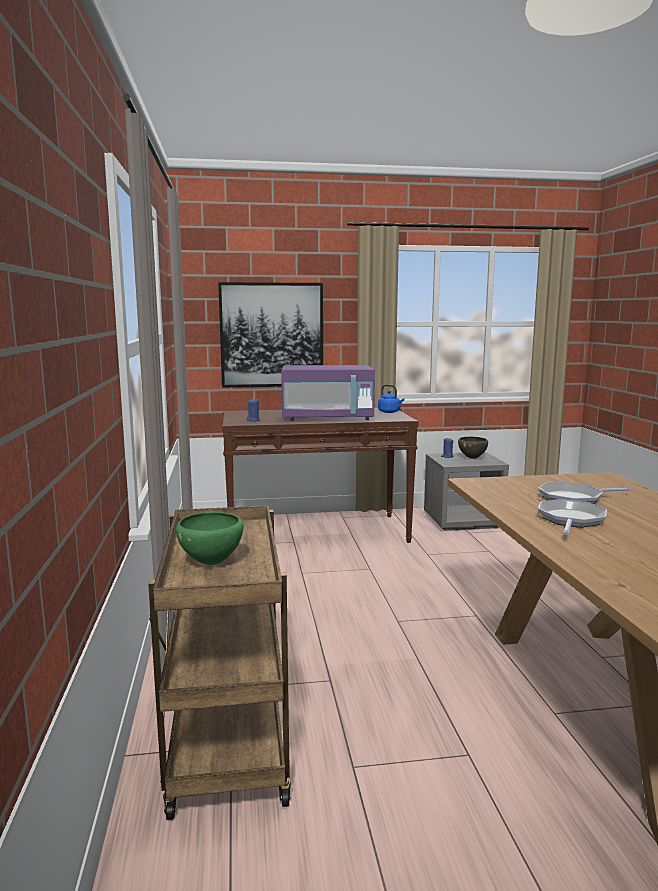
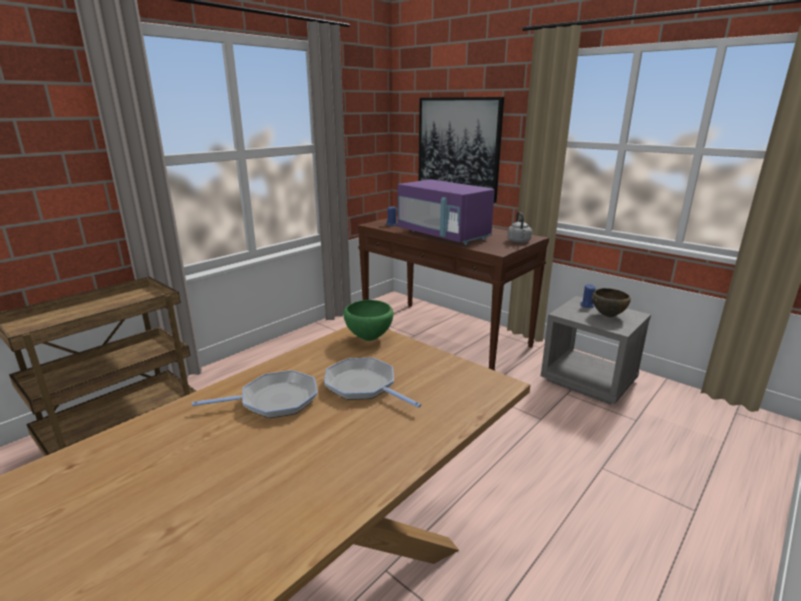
camera: 50 degrees right, 10 degrees up
green bowl [176,512,244,565] -> green bowl moved to [343,300,393,341]
blue kettle [378,384,404,413] -> grey kettle [507,212,532,243]

